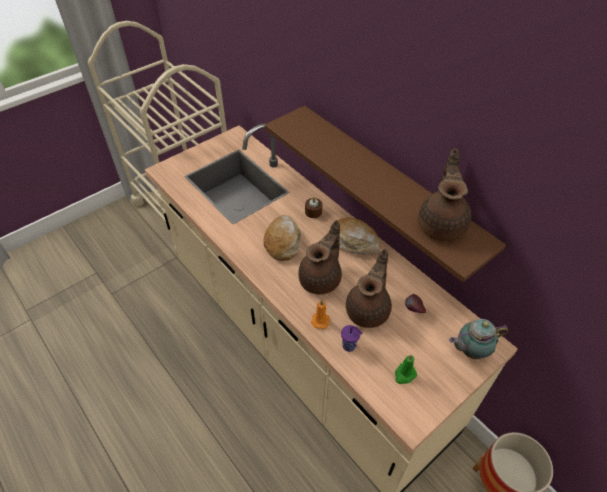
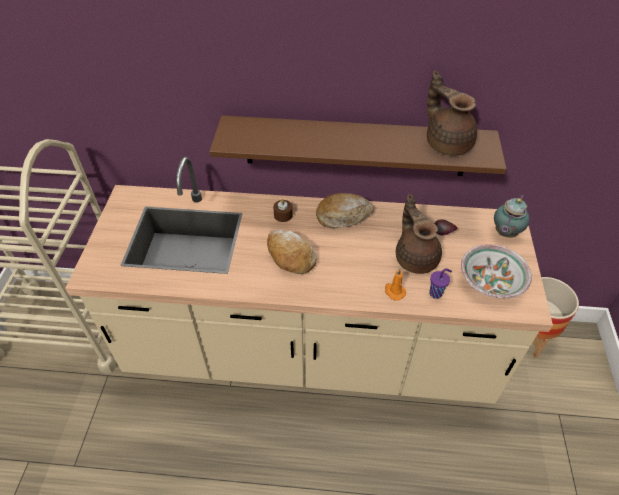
camera: 45 degrees left, 0 degrees up
brown teapot [298,220,342,294] -> none
green candle [395,355,417,384] -> bowl [461,244,532,298]

